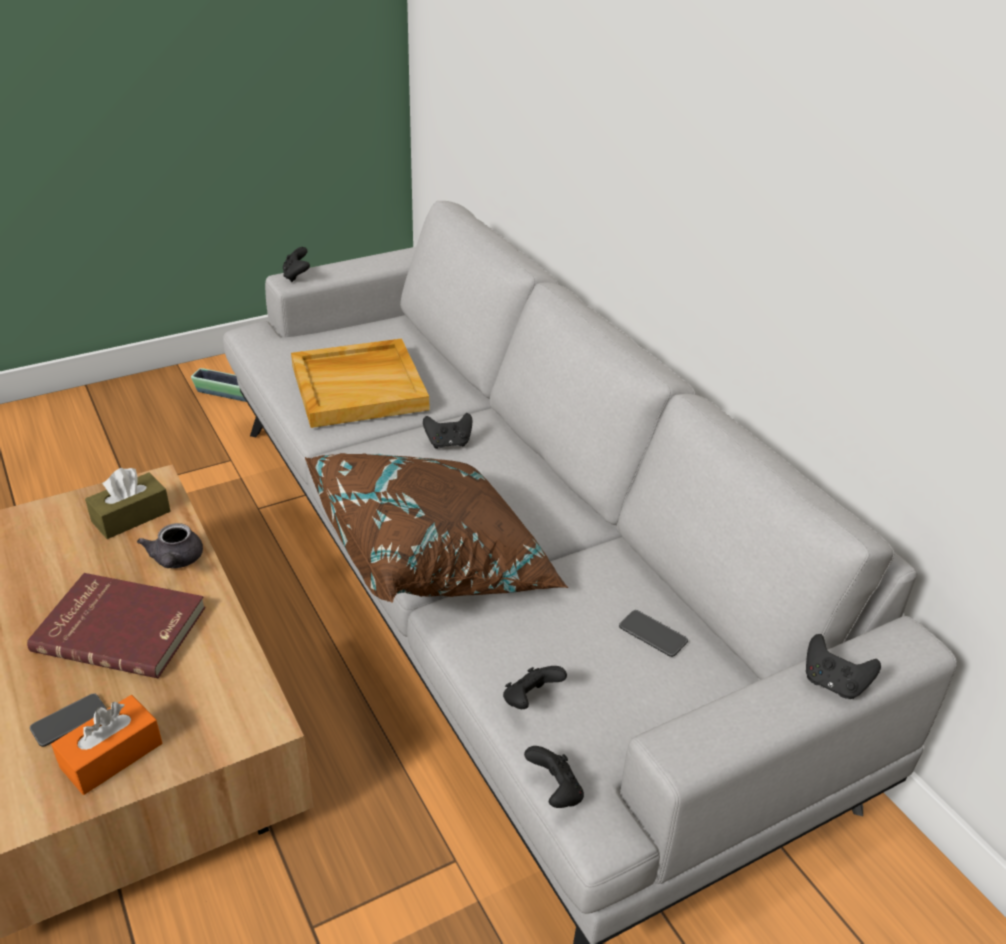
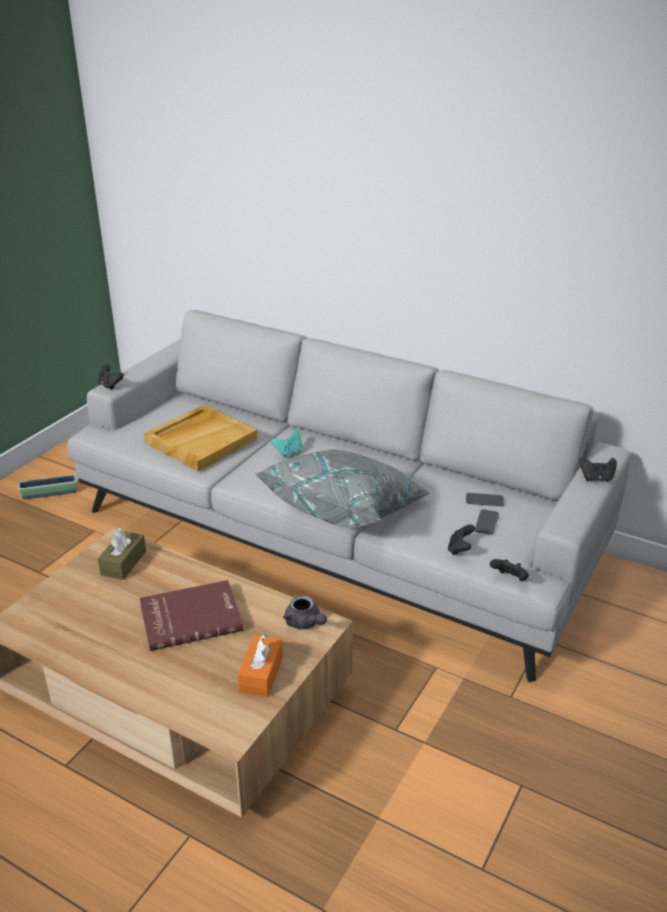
camera: 30 degrees left, 5 degrees down
phone [30,693,107,747] -> phone moved to [475,509,499,535]
grey teapot [137,523,203,568] -> grey teapot moved to [283,596,327,629]
brown pillow [305,453,568,603] -> grey pillow [255,450,431,528]
black game controller [423,413,472,449] -> turquoise game controller [271,430,302,457]

